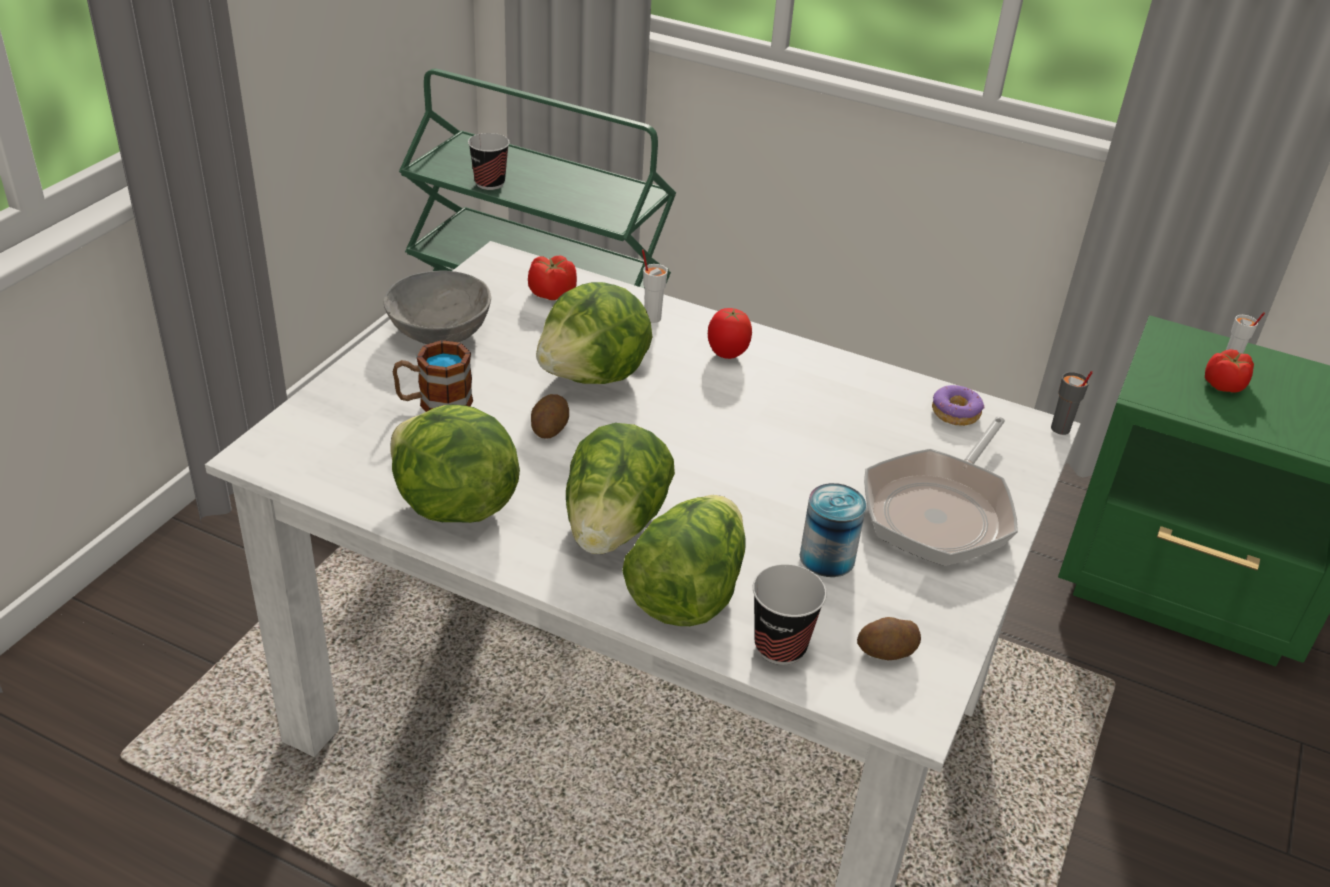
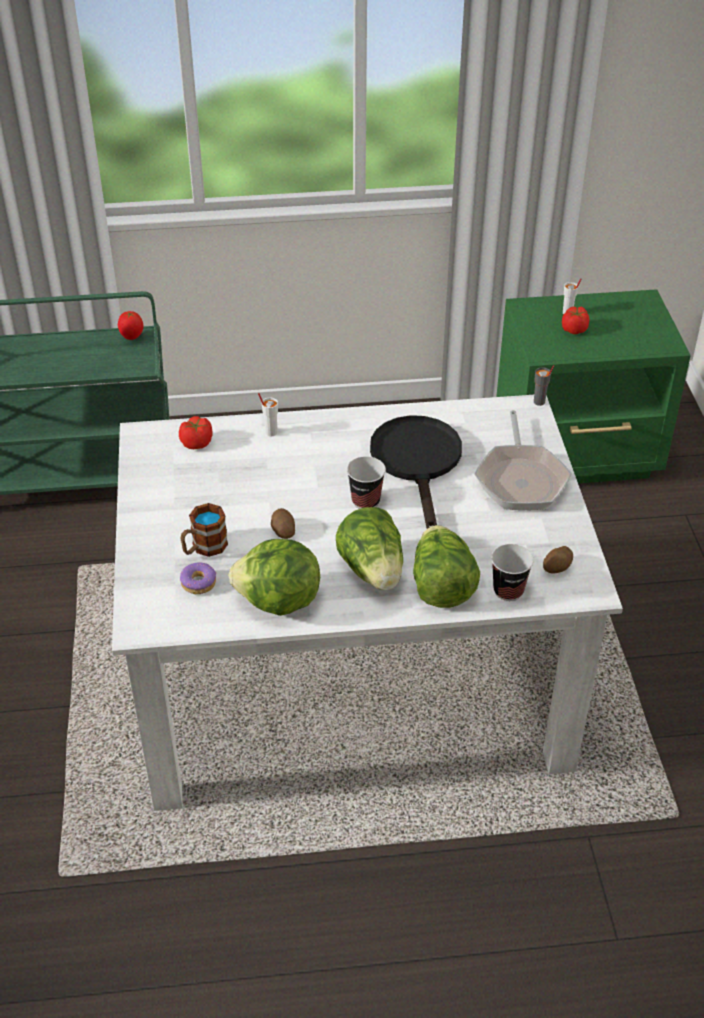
camera: 30 degrees left, 5 degrees up
grey bowl [384,271,491,344] -> none
cup [468,133,510,190] -> cup moved to [347,456,386,509]
lettuce [536,282,652,384] -> none
tomato [708,308,752,359] -> tomato moved to [118,311,143,340]
can [800,483,866,577] -> none
donut [932,385,985,426] -> donut moved to [180,563,216,594]
none -> black frying pan [370,415,462,529]

